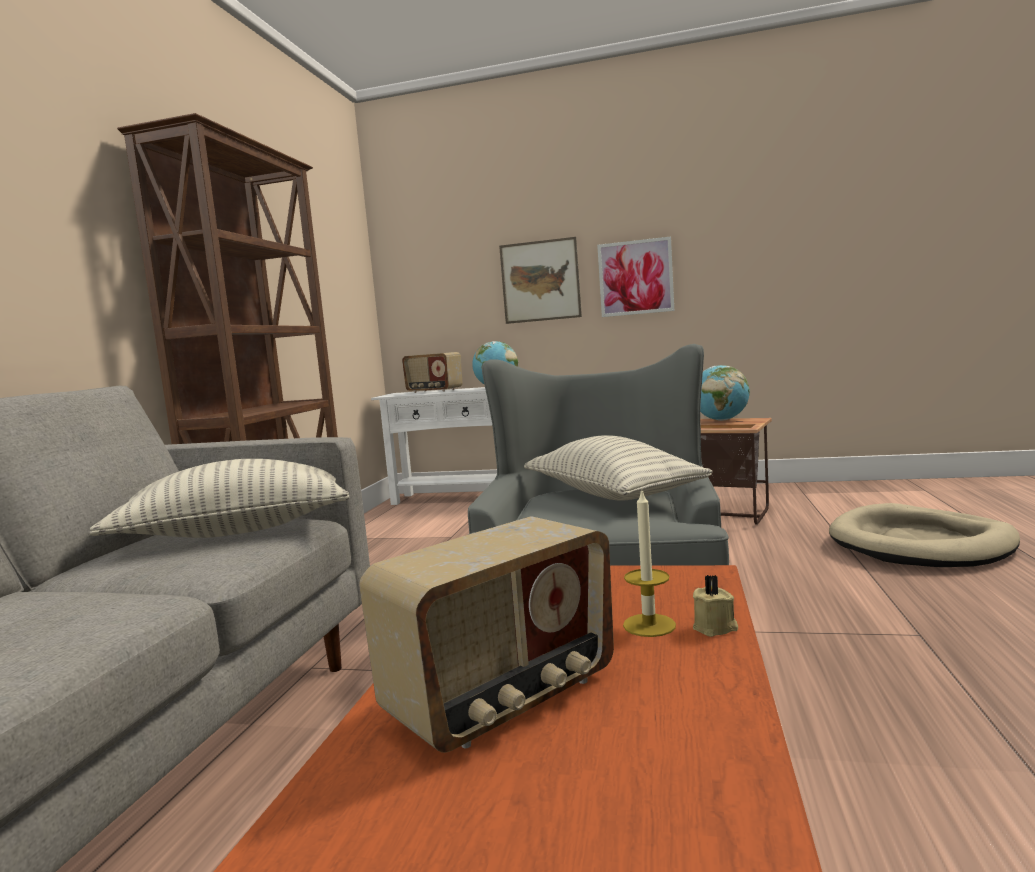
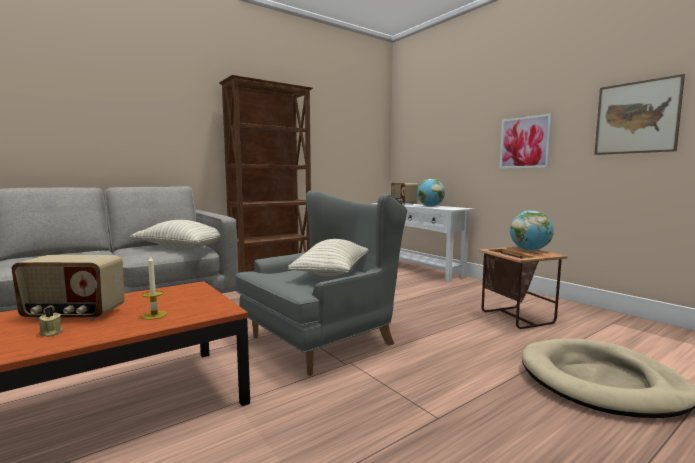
camera: 40 degrees right, 0 degrees up
picture [499,237,582,324] -> picture moved to [594,74,685,155]
beige candle [693,575,738,637] -> beige candle moved to [39,307,63,337]

